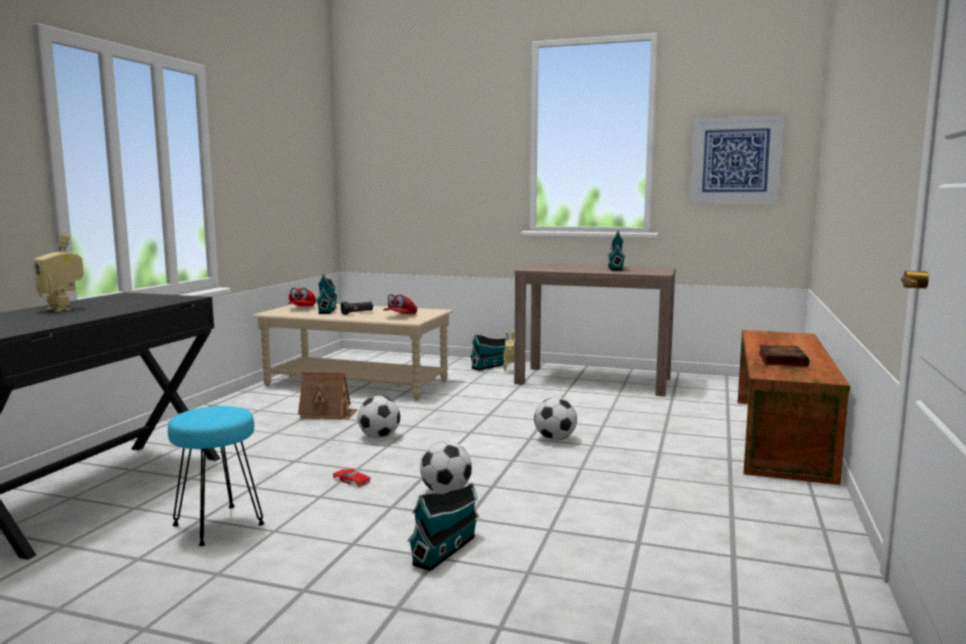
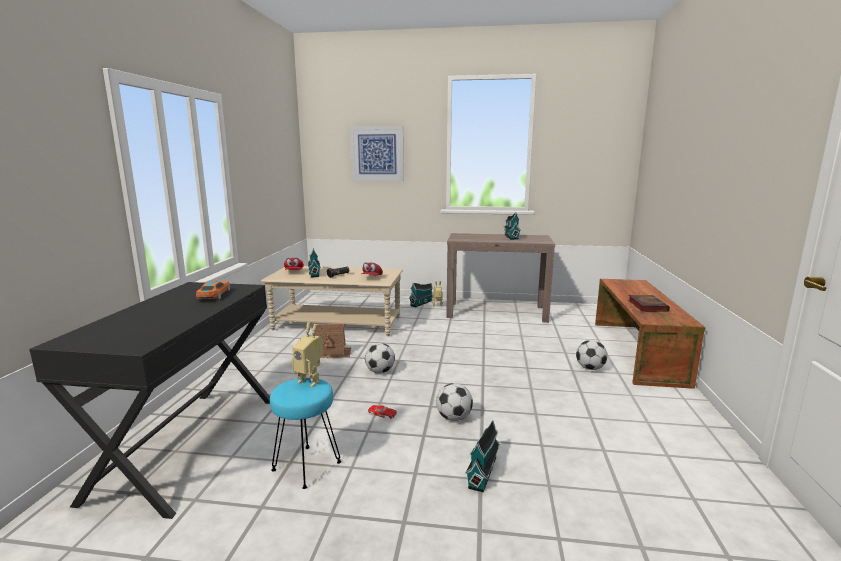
camera: 10 degrees left, 5 degrees up
toy robot [34,235,84,312] -> toy robot moved to [292,323,324,387]
football [534,397,577,440] -> football moved to [576,340,608,370]
picture [690,115,784,203] -> picture moved to [350,126,404,181]
none -> toy car [196,281,230,300]

